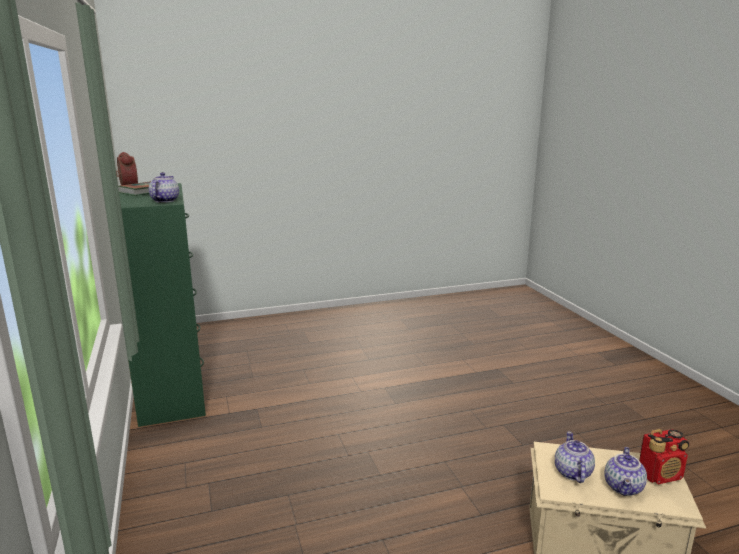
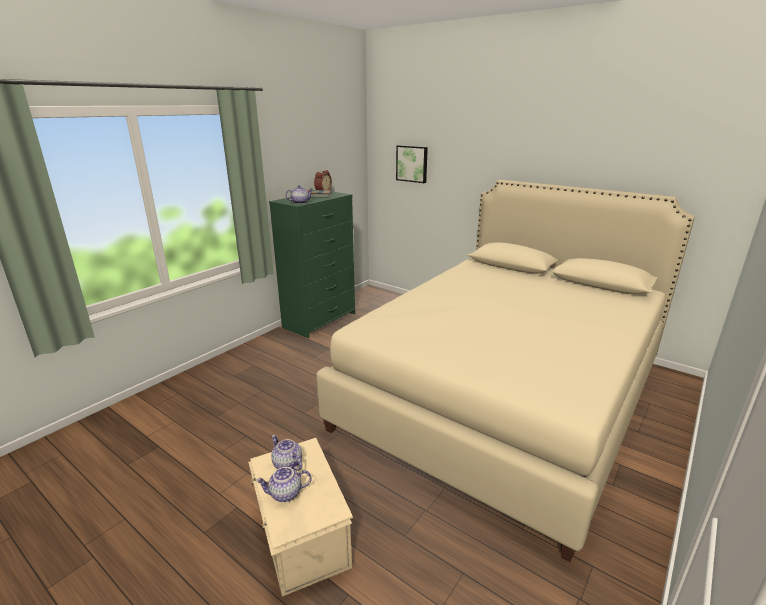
camera: 55 degrees right, 5 degrees up
teapot [555,431,595,483] -> teapot turned 105 degrees counterclockwise [271,435,303,471]
radio [639,429,689,485] -> none
none -> beige bed [316,180,695,562]
none -> picture [396,145,428,183]

